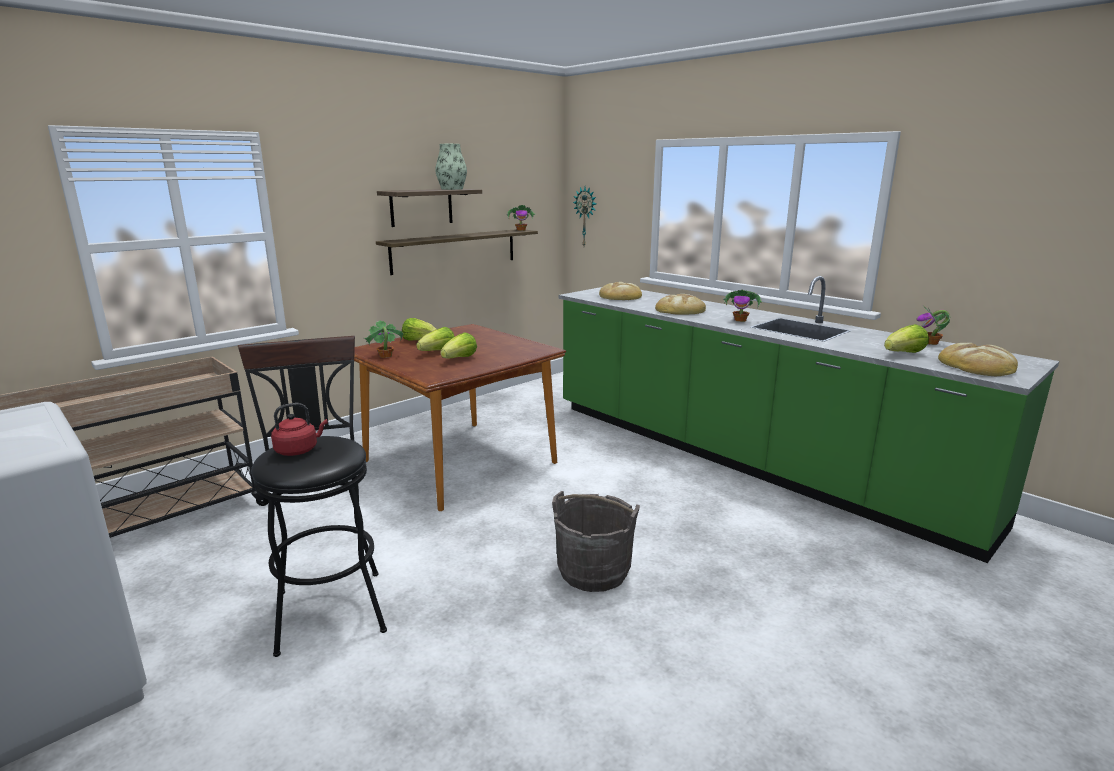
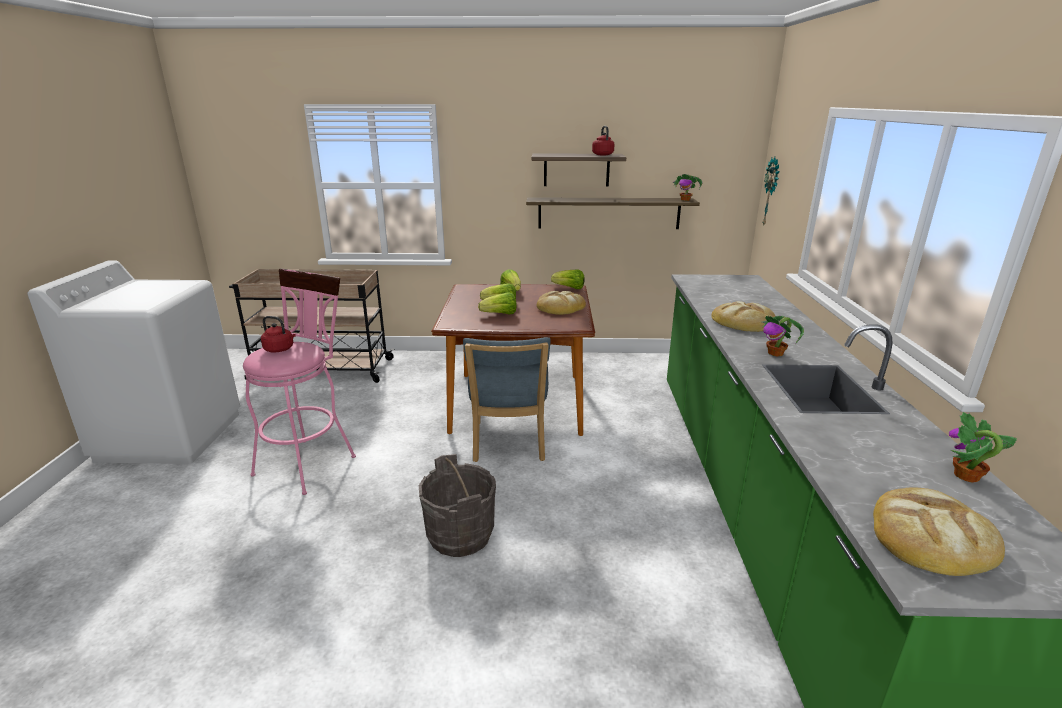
camera: 45 degrees right, 5 degrees up
black stool [238,336,387,657] -> pink stool [243,269,356,495]
potted plant [364,320,403,358] -> none
vase [435,144,467,190] -> red kettle [592,126,614,155]
bread [599,282,642,300] -> bread moved to [537,291,586,315]
lettuce [884,324,929,353] -> lettuce moved to [551,270,585,289]
none -> blue chair [463,337,551,462]

